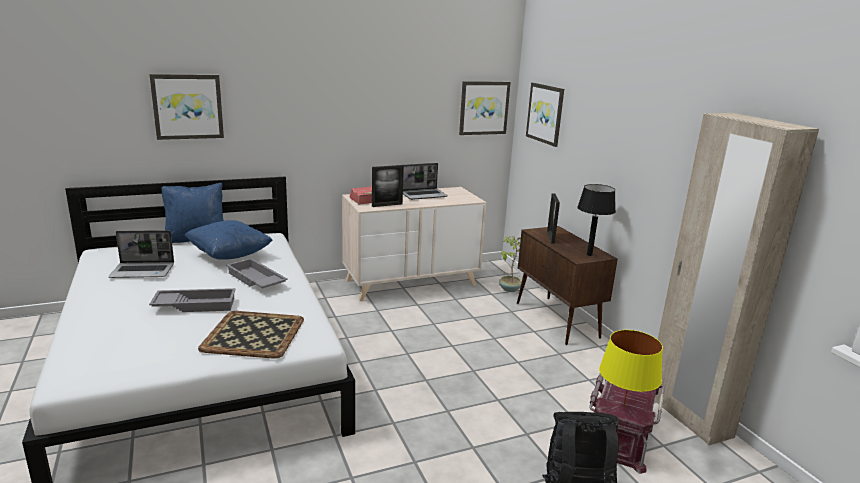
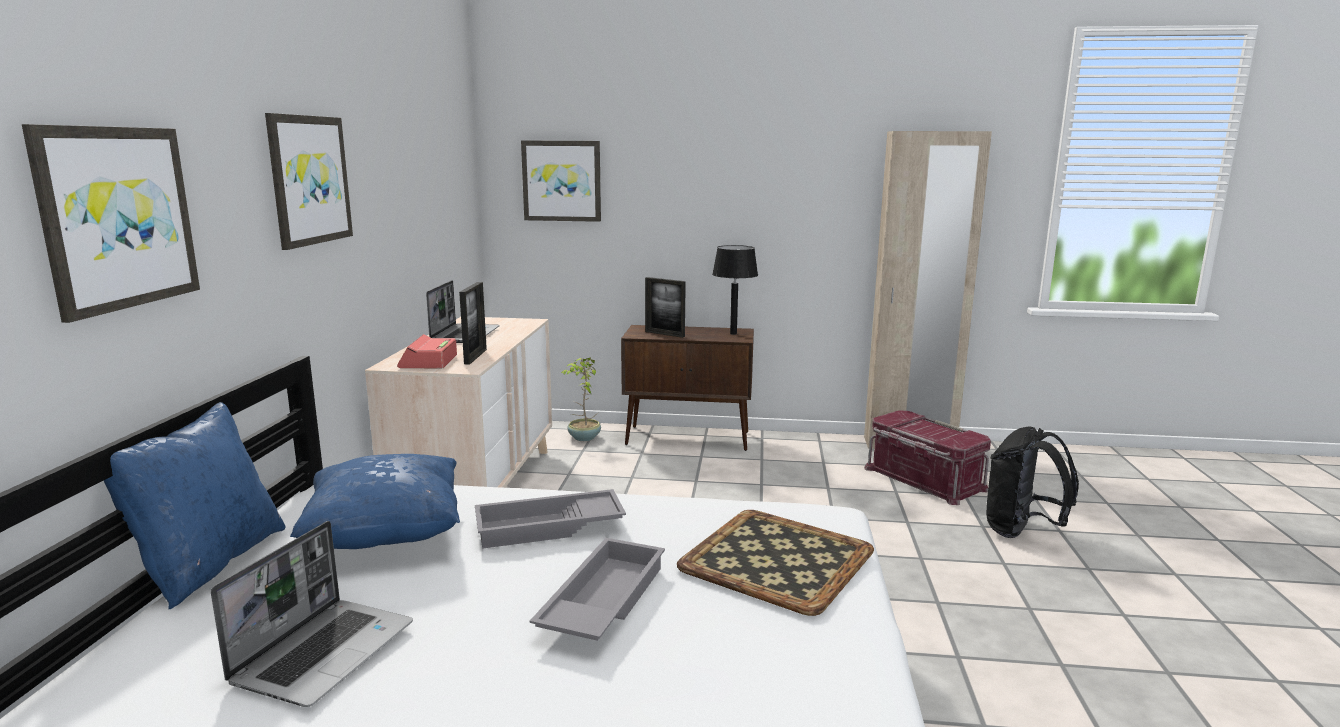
camera: 60 degrees left, 5 degrees down
picture [459,81,511,135] -> picture moved to [265,113,353,250]
yellow table lamp [599,330,663,408] -> none

